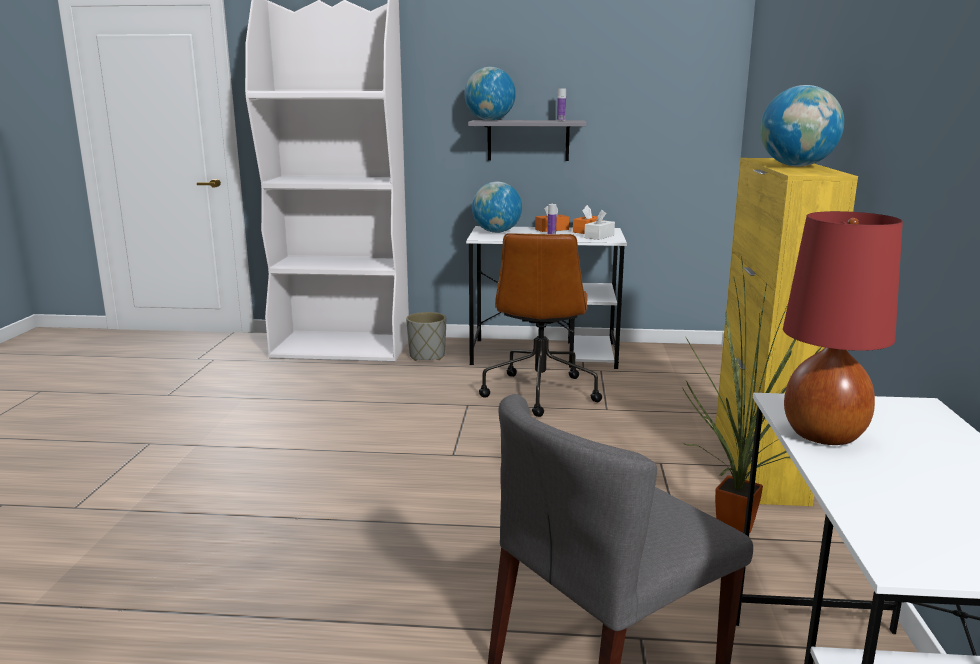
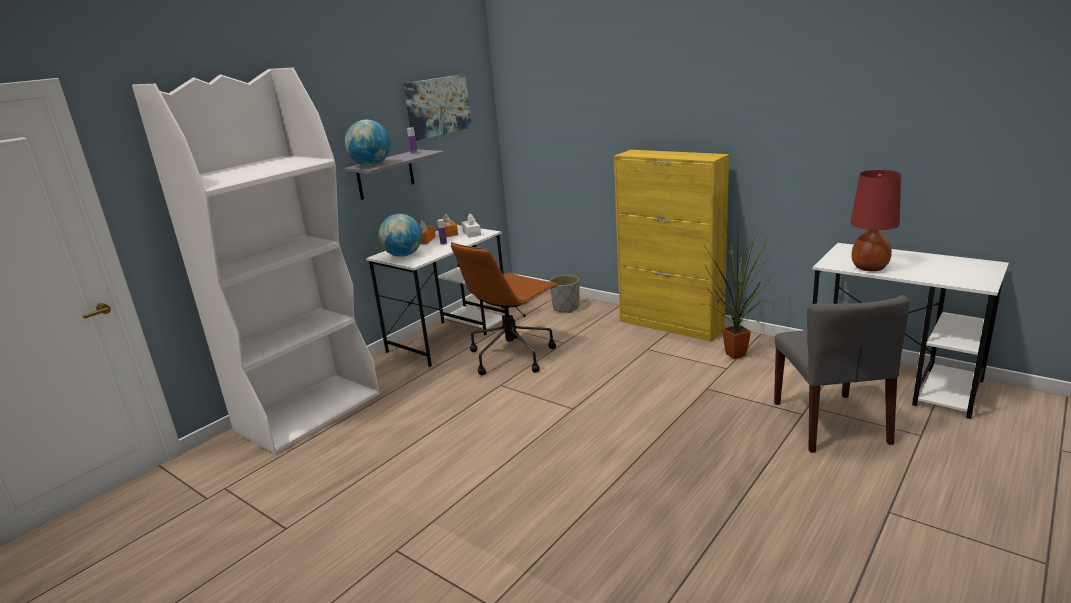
camera: 55 degrees left, 5 degrees up
grey planter [406,312,446,361] -> grey planter moved to [549,275,579,313]
brown office chair [479,233,602,417] -> brown office chair turned 90 degrees clockwise [451,242,559,375]
globe [760,85,844,166] -> none
none -> picture [403,74,472,141]

